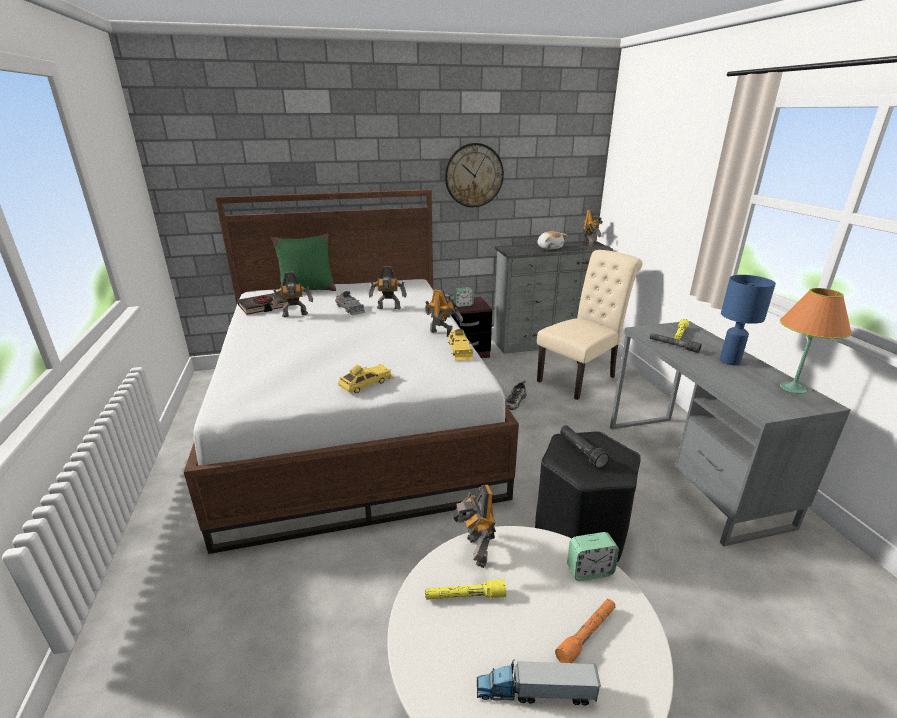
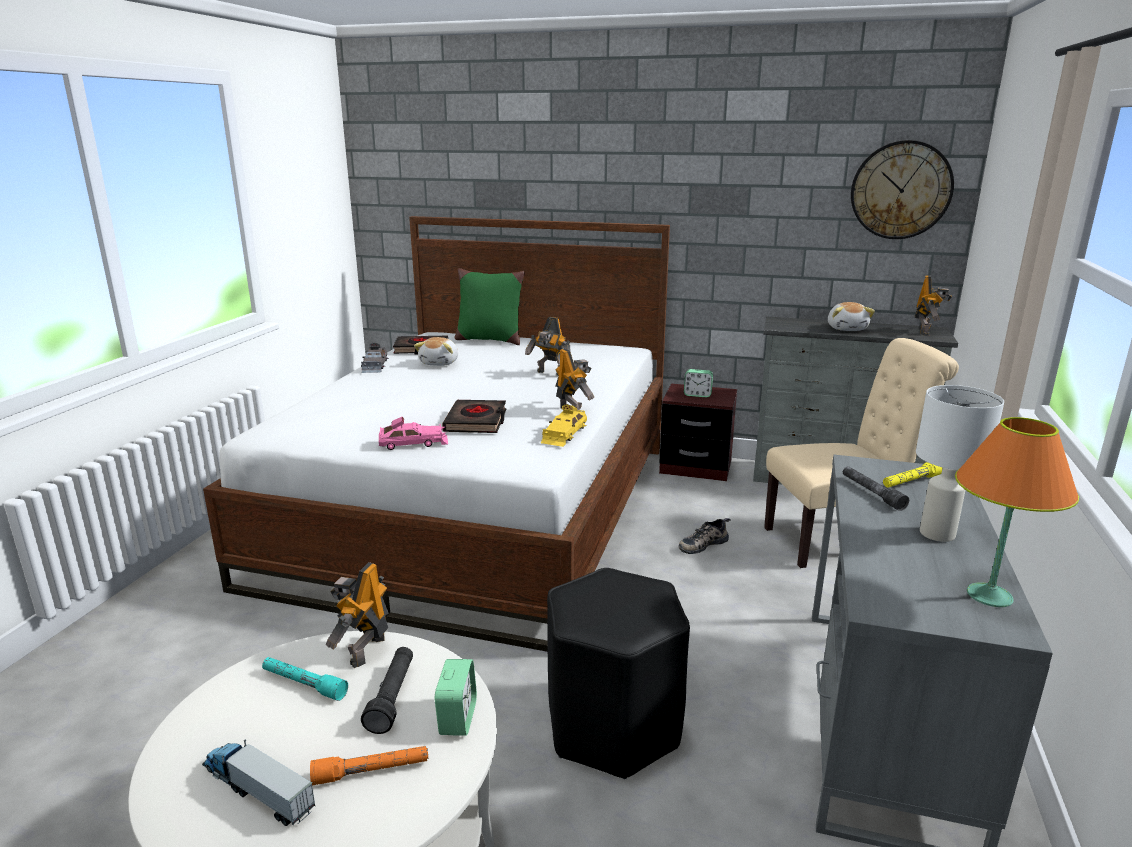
camera: 30 degrees right, 5 degrees down
toy robot [272,272,313,317] -> plush toy [414,337,458,366]
grey toy car [335,291,365,315] -> grey toy car moved to [361,343,389,373]
yellow toy car [338,364,394,393] -> pink toy car [379,417,448,450]
yellow flashlight [425,579,506,600] -> turquoise flashlight [262,657,348,701]
wall clock [445,143,504,207] -> wall clock moved to [851,140,954,239]
black flashlight [560,425,609,468] -> black flashlight moved to [361,647,413,734]
alarm clock [567,532,619,581] -> alarm clock turned 105 degrees counterclockwise [435,659,477,736]
blue table lamp [720,275,776,365] -> white table lamp [916,385,1004,542]
none -> black book [442,400,507,433]

